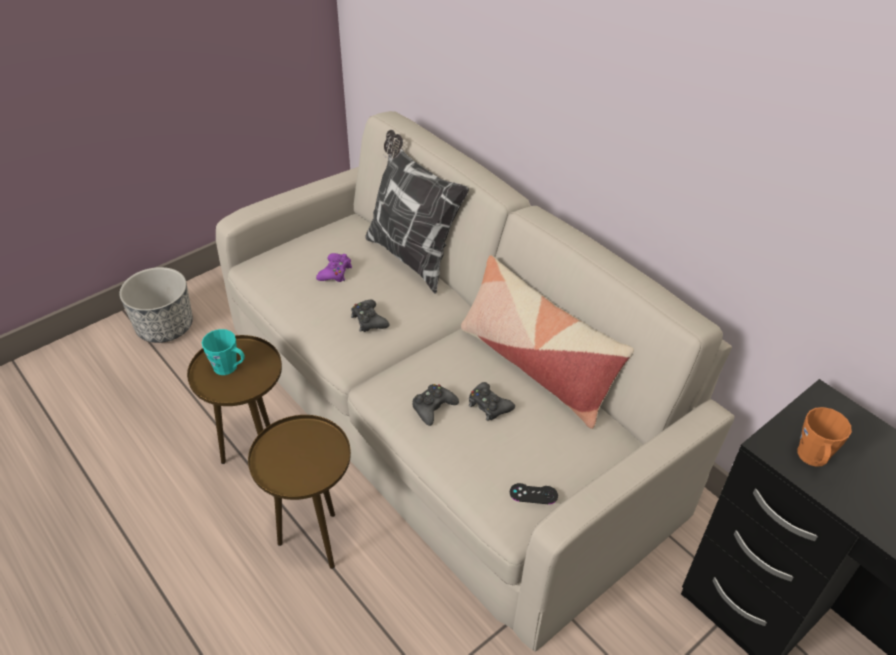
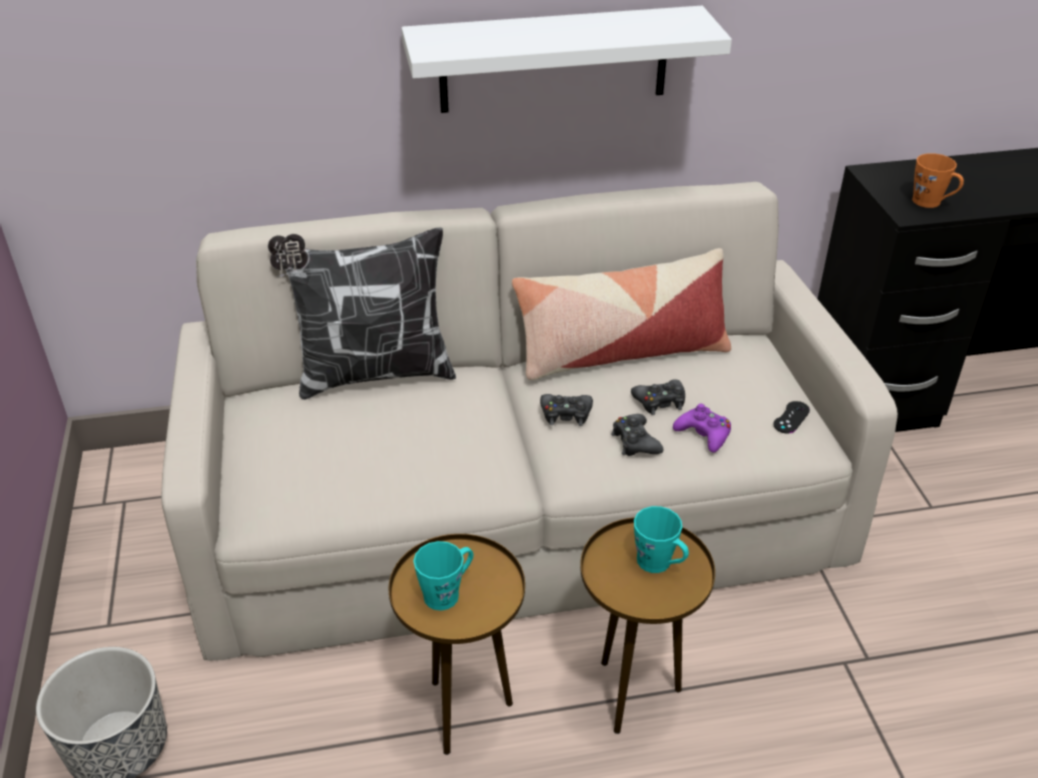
camera: 60 degrees left, 5 degrees down
purple game controller [316,253,352,282] -> purple game controller moved to [673,403,731,453]
black game controller [351,300,389,332] -> black game controller moved to [540,394,593,426]
none -> white shelf [401,6,732,113]
none -> turquoise mug [634,506,689,573]

